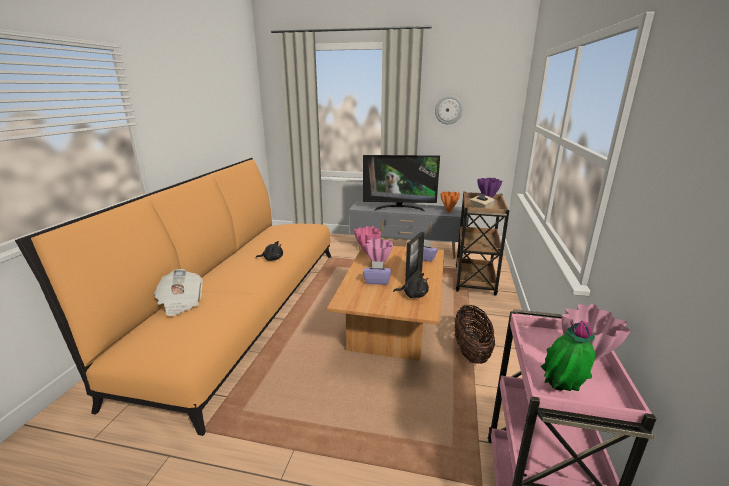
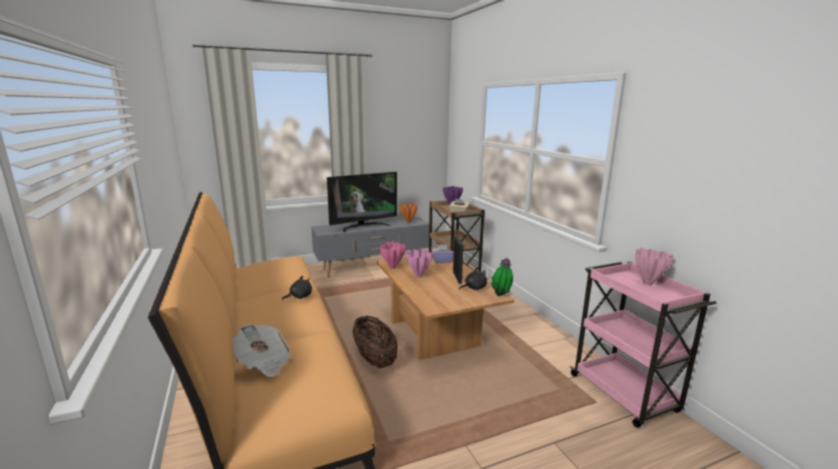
camera: 35 degrees left, 5 degrees down
purple tissue box [363,261,391,285] -> none
wall clock [435,96,463,124] -> none
basket [455,305,495,364] -> basket moved to [353,316,397,368]
potted plant [541,321,595,391] -> potted plant moved to [491,258,513,296]

